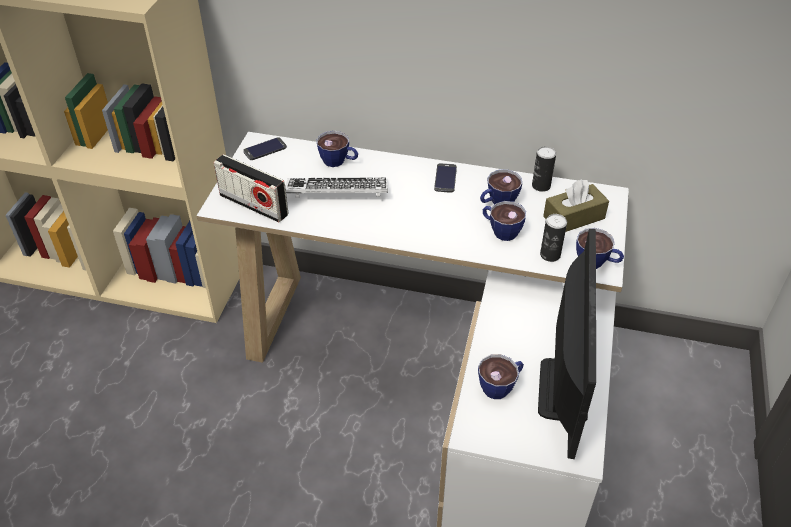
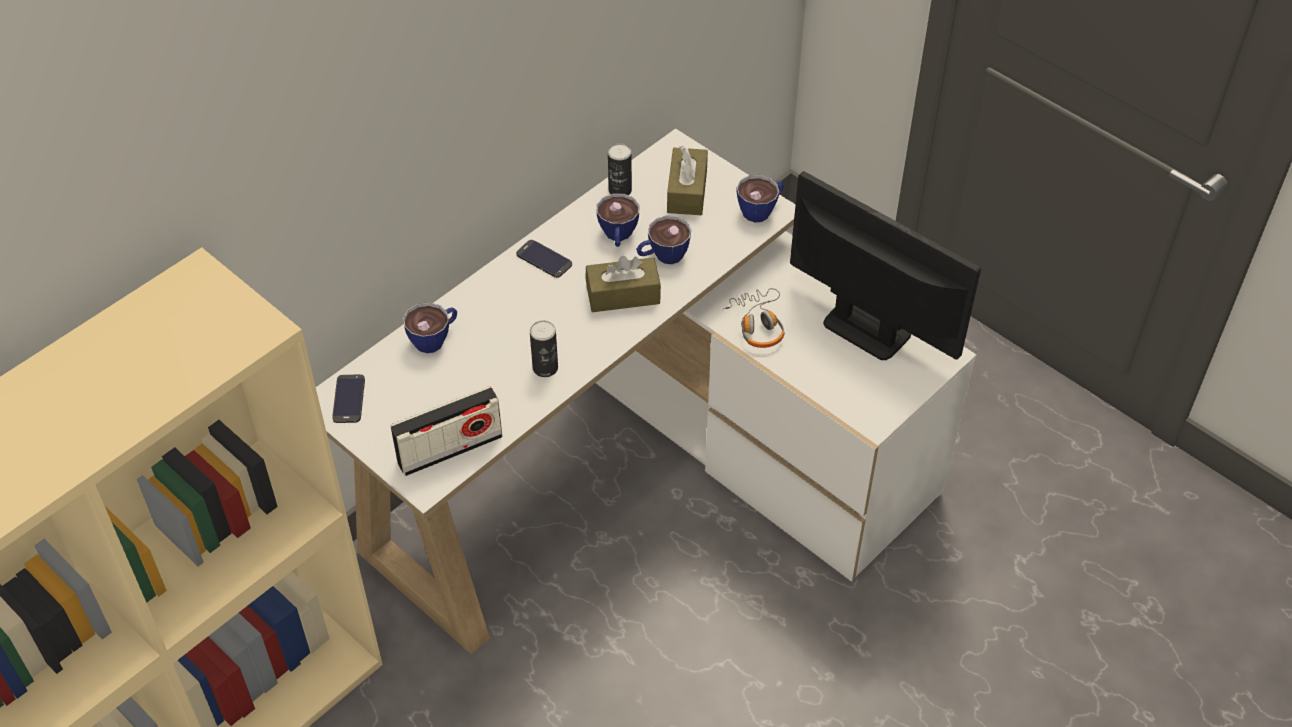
camera: 60 degrees left, 5 degrees up
keyboard [285,178,388,197] -> none
cup [478,354,524,399] -> none
can [540,214,567,262] -> can moved to [530,320,558,377]
none -> brown tissue box [586,256,661,312]
none -> headphones [722,288,785,348]

